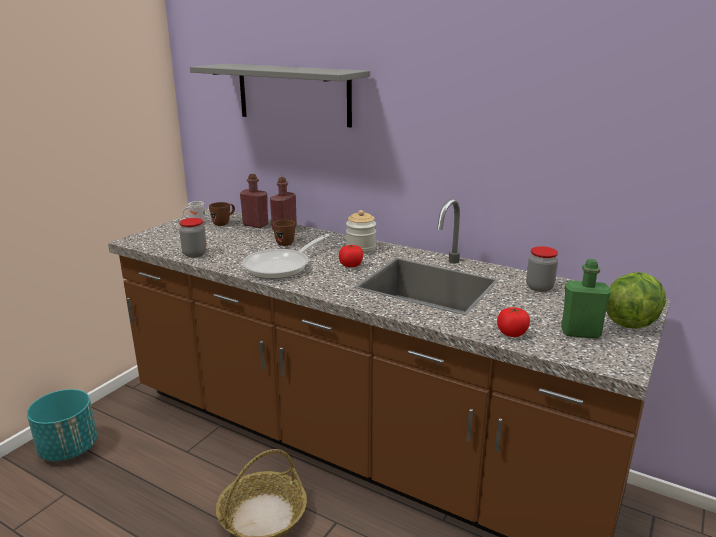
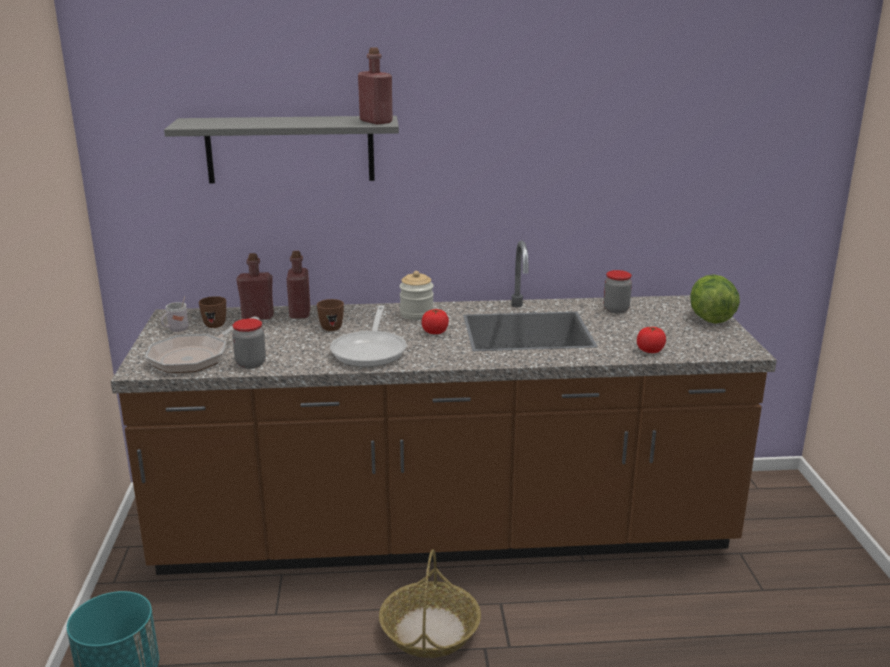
camera: 35 degrees left, 0 degrees up
green bottle [561,259,611,339] -> none
none -> frying pan [145,316,259,373]
none -> red bottle [358,47,393,124]

